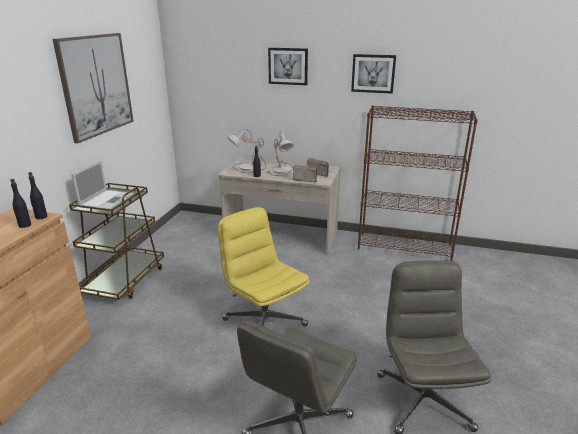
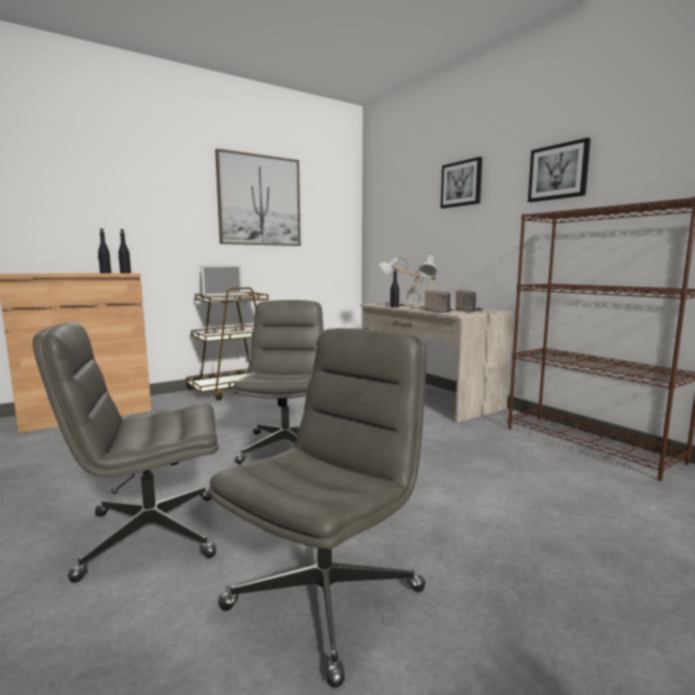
camera: 40 degrees right, 15 degrees down
yellow office chair [218,207,310,326] -> grey office chair [234,300,324,464]

